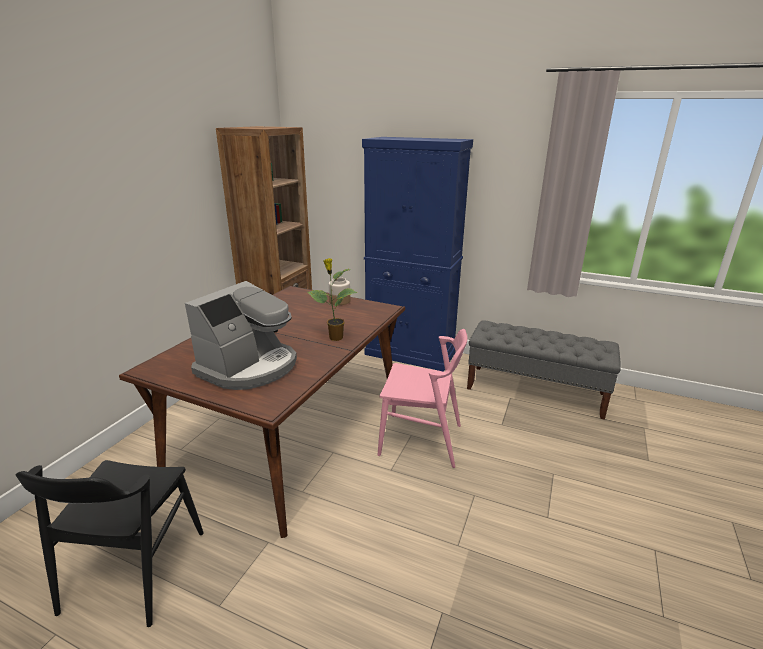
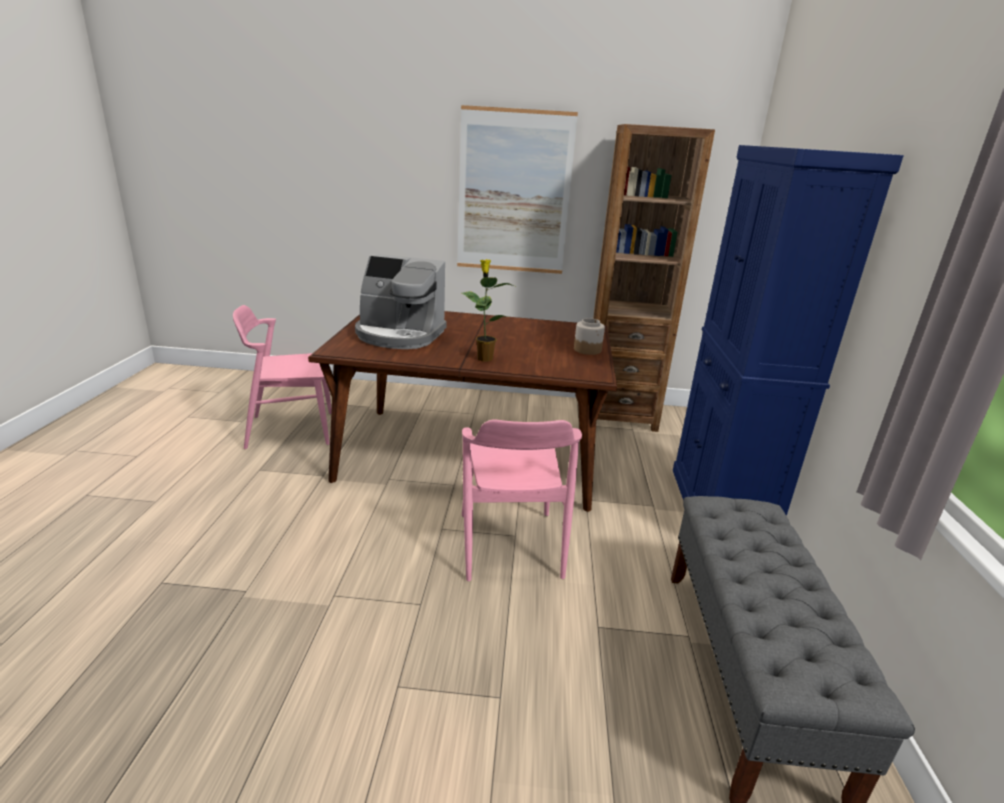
camera: 70 degrees right, 0 degrees up
black chair [16,460,204,627] -> pink chair [233,305,332,449]
none -> picture [457,105,578,274]

